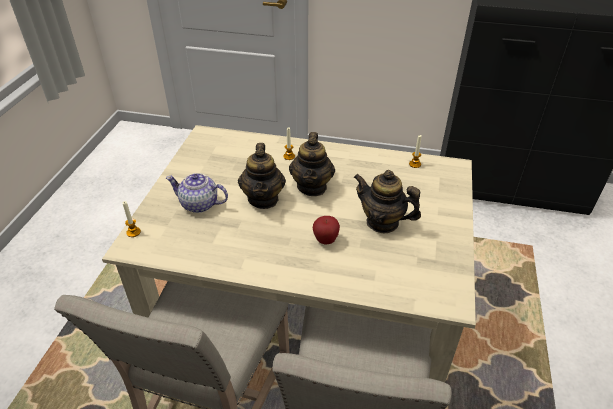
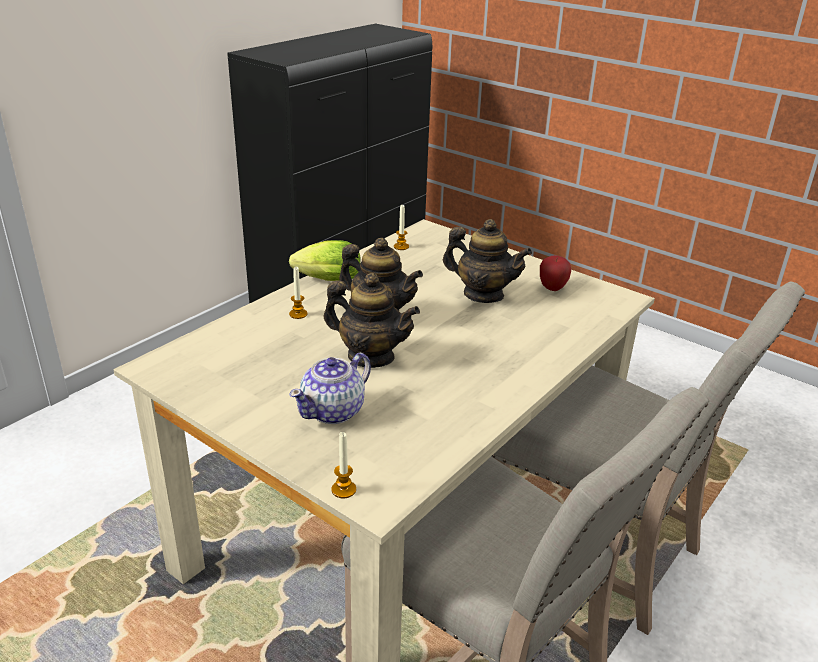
camera: 65 degrees left, 10 degrees down
apple [313,216,340,245] -> apple moved to [540,255,571,291]
teapot [353,170,421,233] -> teapot turned 120 degrees counterclockwise [443,219,532,303]
none -> lettuce [289,240,361,281]

